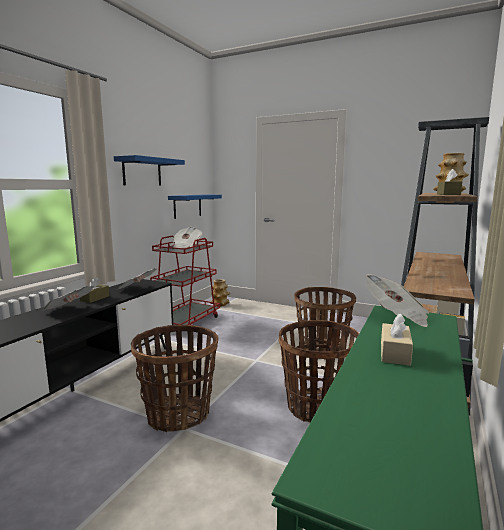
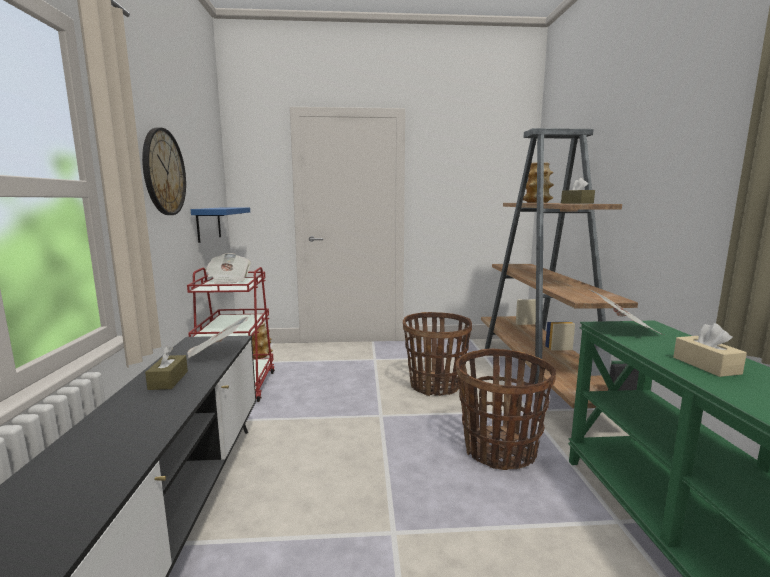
camera: 30 degrees left, 0 degrees up
newspaper [42,286,94,311] -> none
blue shelf [114,155,185,186] -> wall clock [142,128,186,215]
basket [131,325,218,432] -> none

